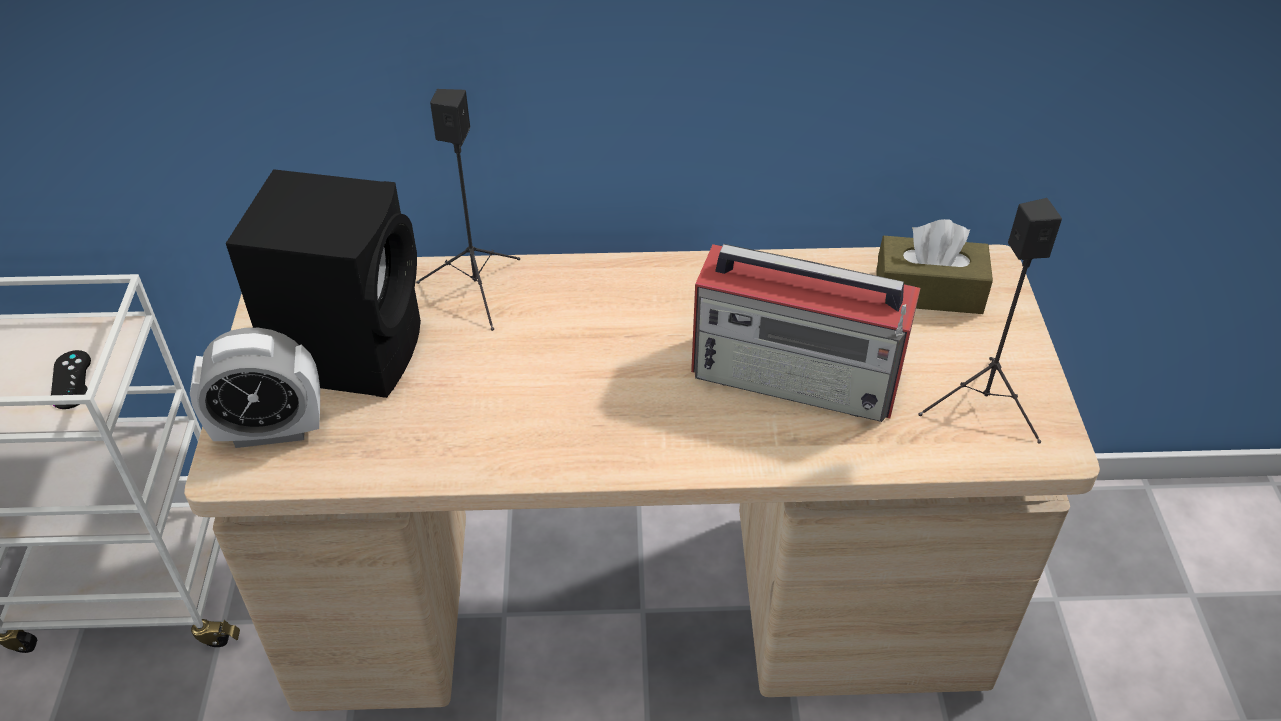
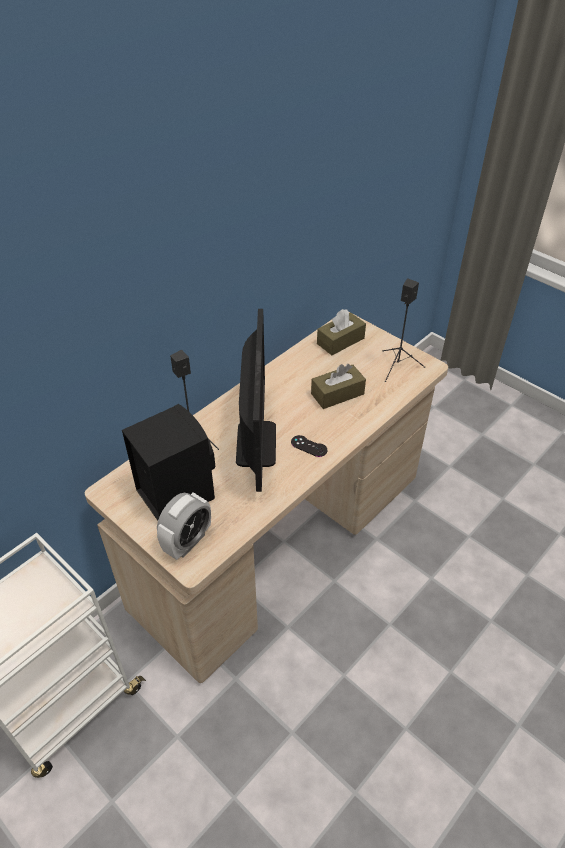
camera: 45 degrees left, 0 degrees up
black game controller [51,350,91,409] -> black game controller moved to [291,435,327,457]
radio [691,244,920,422] -> brown tissue box [311,364,366,409]
none -> monitor [236,309,276,492]

